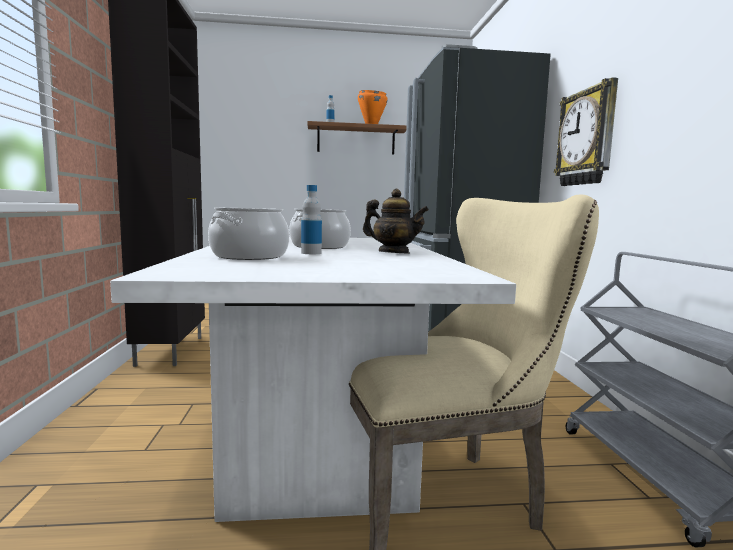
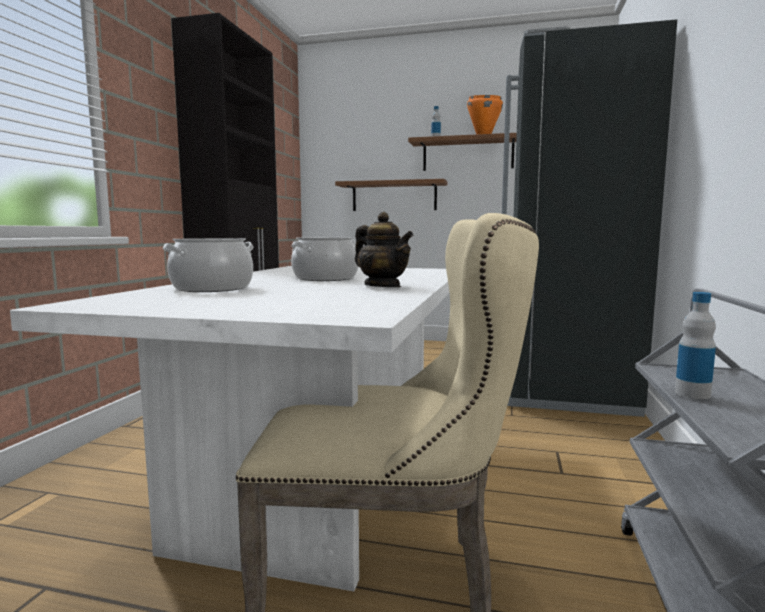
camera: 20 degrees right, 0 degrees up
bottle [301,185,322,254] -> bottle moved to [675,292,716,399]
wall clock [554,78,618,186] -> none
none -> brown shelf [335,179,448,211]

